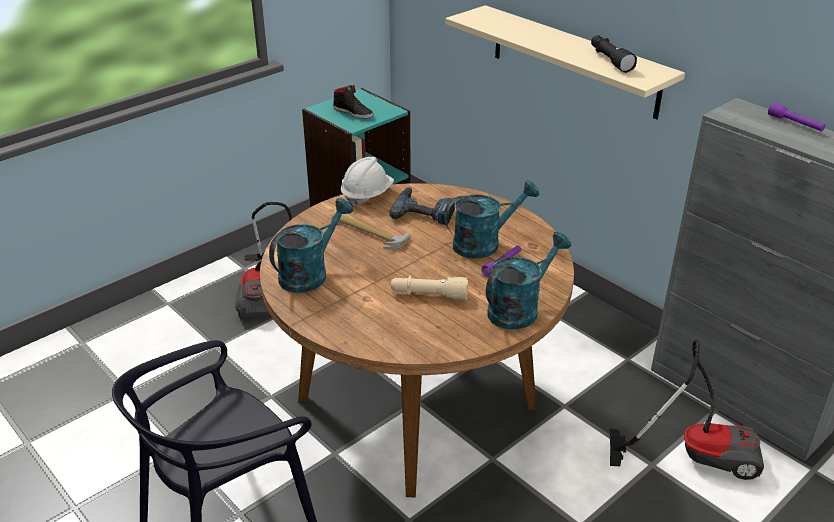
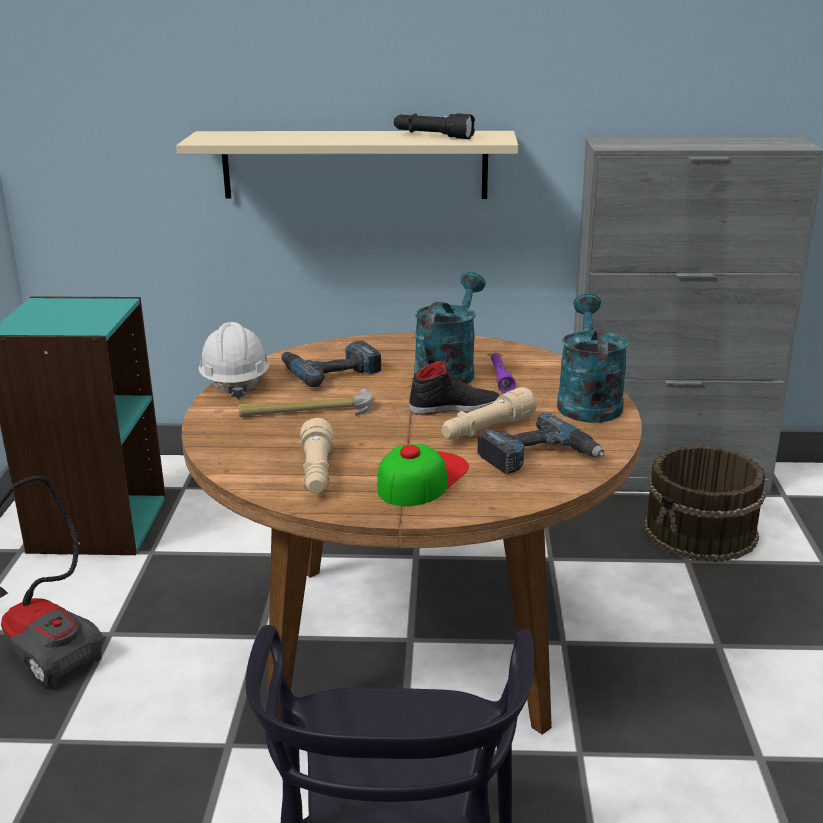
camera: 45 degrees left, 10 degrees down
turquoise watering can [269,198,353,293] -> beige flashlight [300,418,333,493]
black shoe [333,85,373,119] -> black shoe moved to [409,359,501,415]
vacuum cleaner [609,340,764,480] -> brown bucket [644,445,766,562]
purple flashlight [768,102,825,131] -> none
none -> cap [377,444,469,506]
none -> power drill [477,412,604,474]

